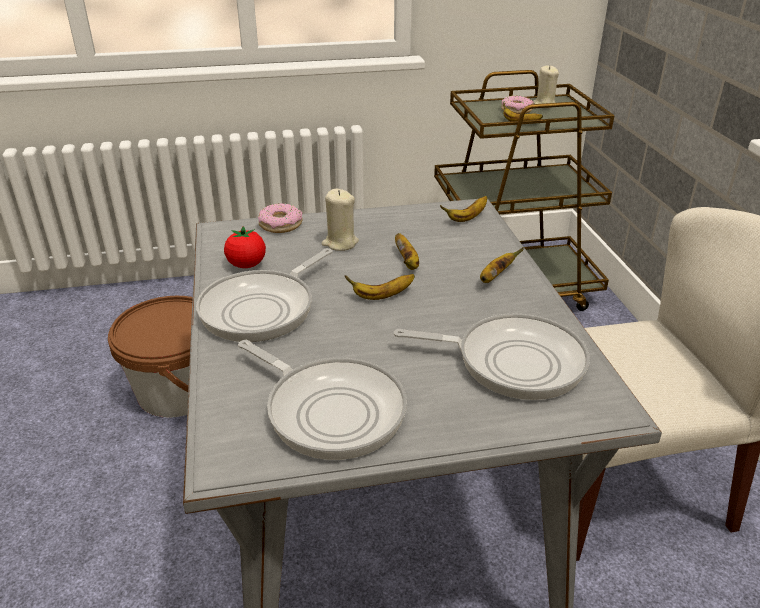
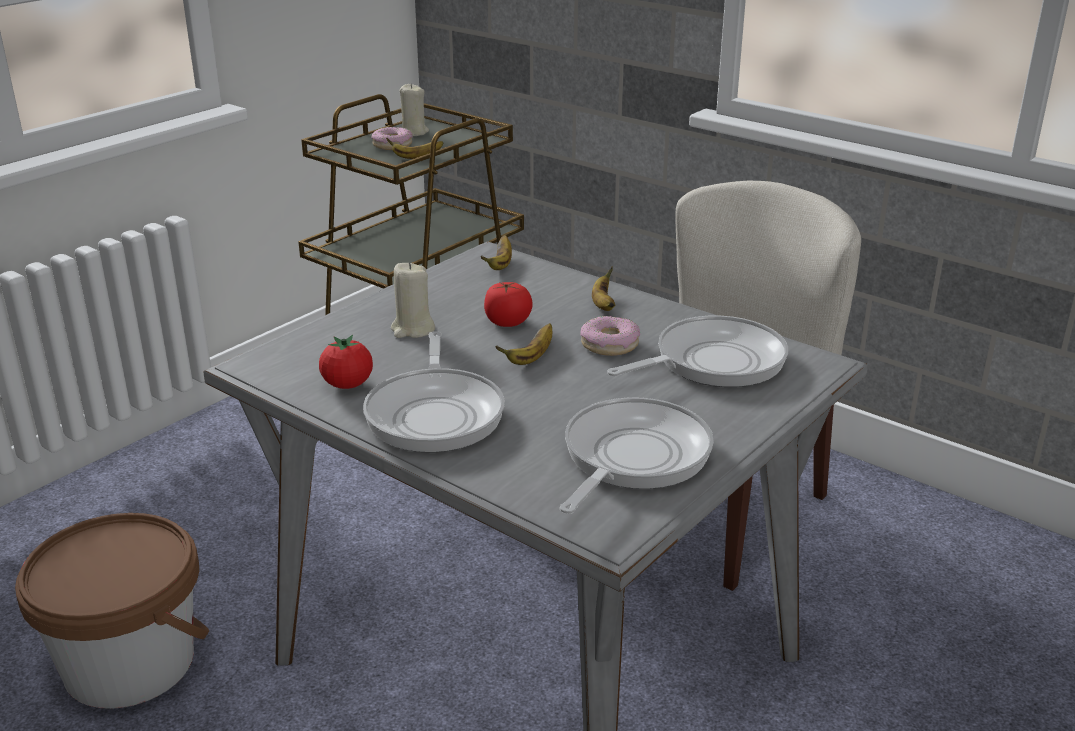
camera: 40 degrees left, 5 degrees down
frying pan [238,340,407,460] -> frying pan turned 60 degrees counterclockwise [559,397,714,514]
donut [258,203,303,233] -> donut moved to [580,316,640,356]
banana [395,233,419,270] -> tomato [484,282,533,327]

